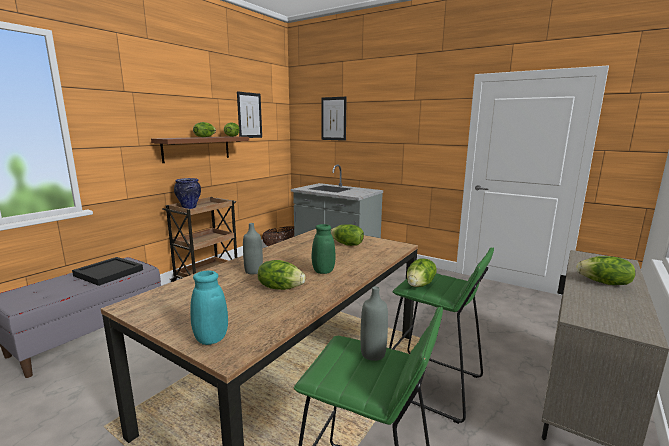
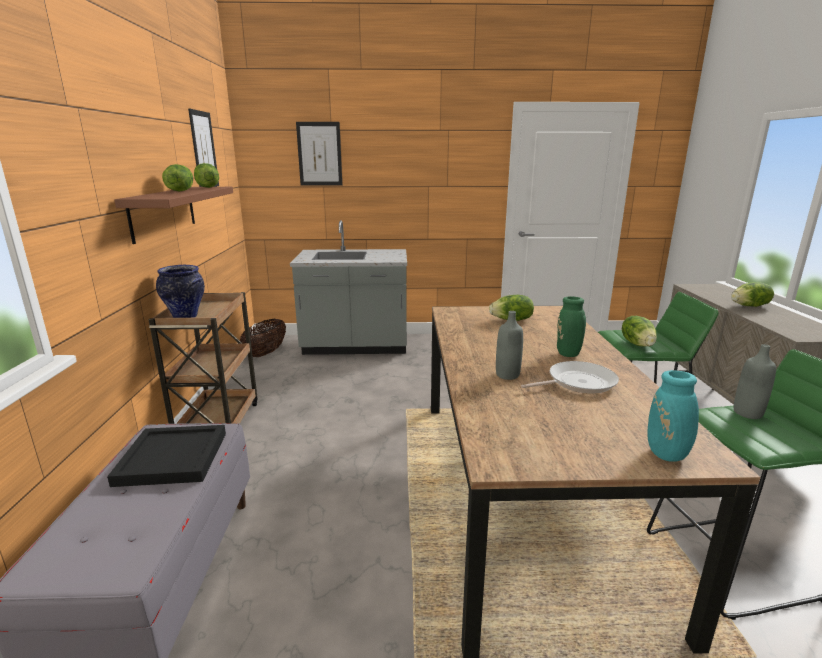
camera: 35 degrees left, 5 degrees up
lettuce [258,260,306,290] -> frying pan [521,361,619,394]

